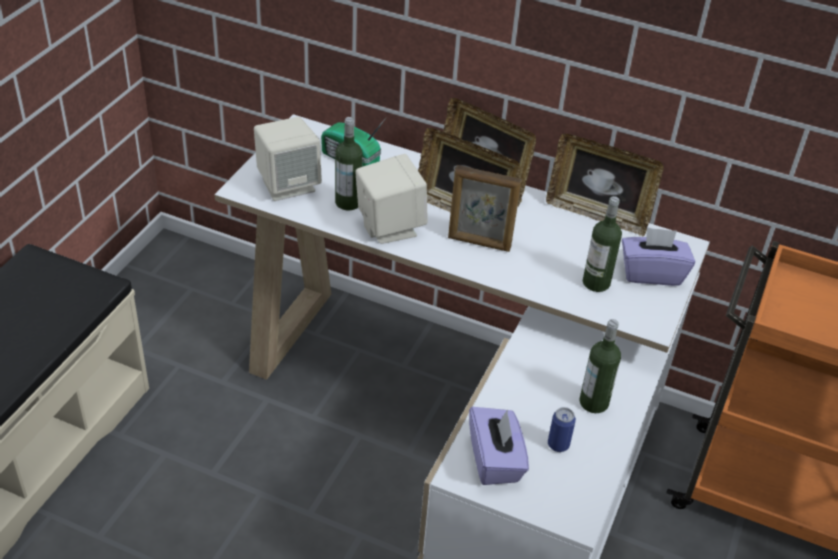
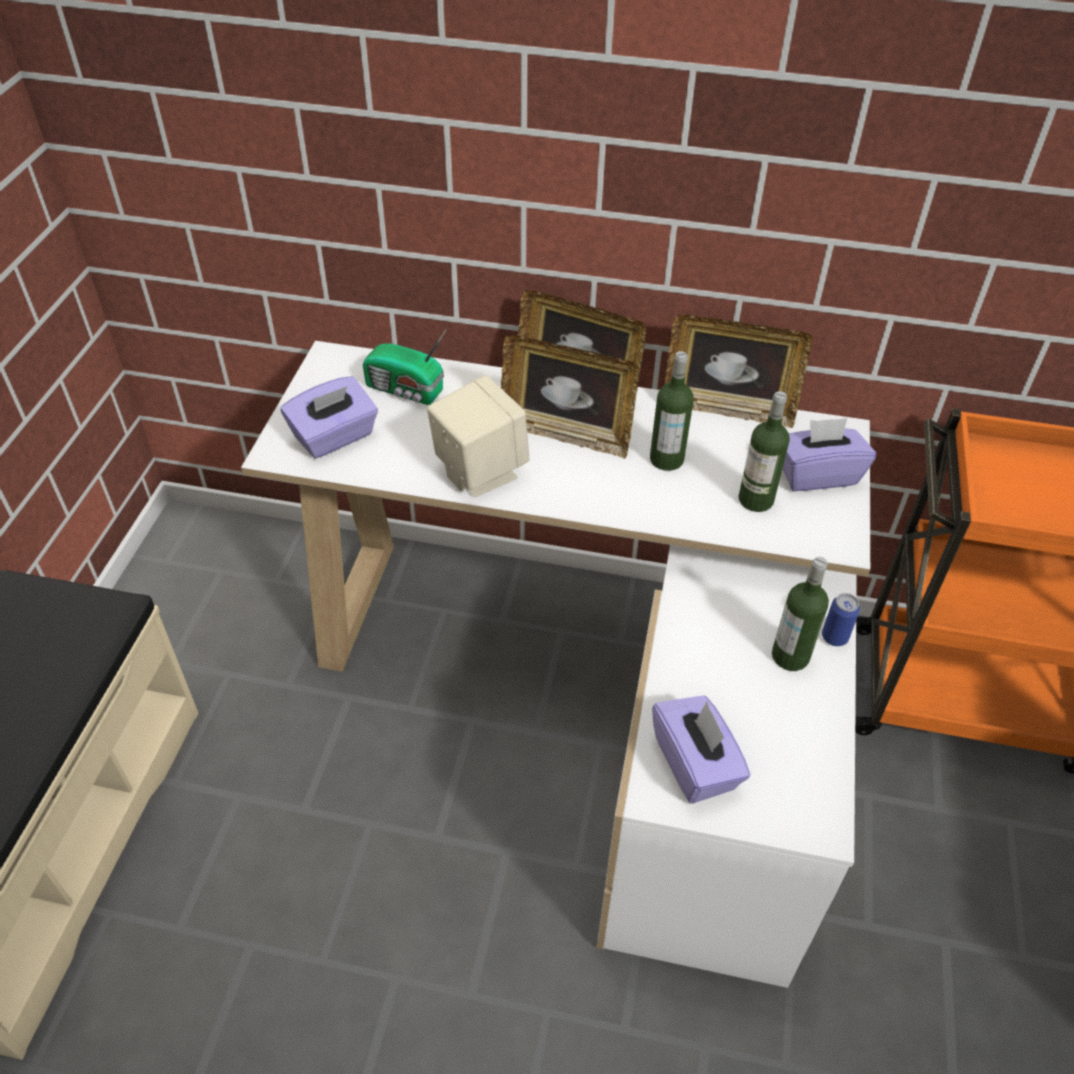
camera: 10 degrees left, 5 degrees up
beige speaker [254,117,322,201] -> purple tissue box [281,376,378,458]
bottle [335,117,362,210] -> bottle moved to [650,351,694,471]
picture frame [448,165,522,252] -> none
can [548,407,576,452] -> can moved to [822,593,860,646]

